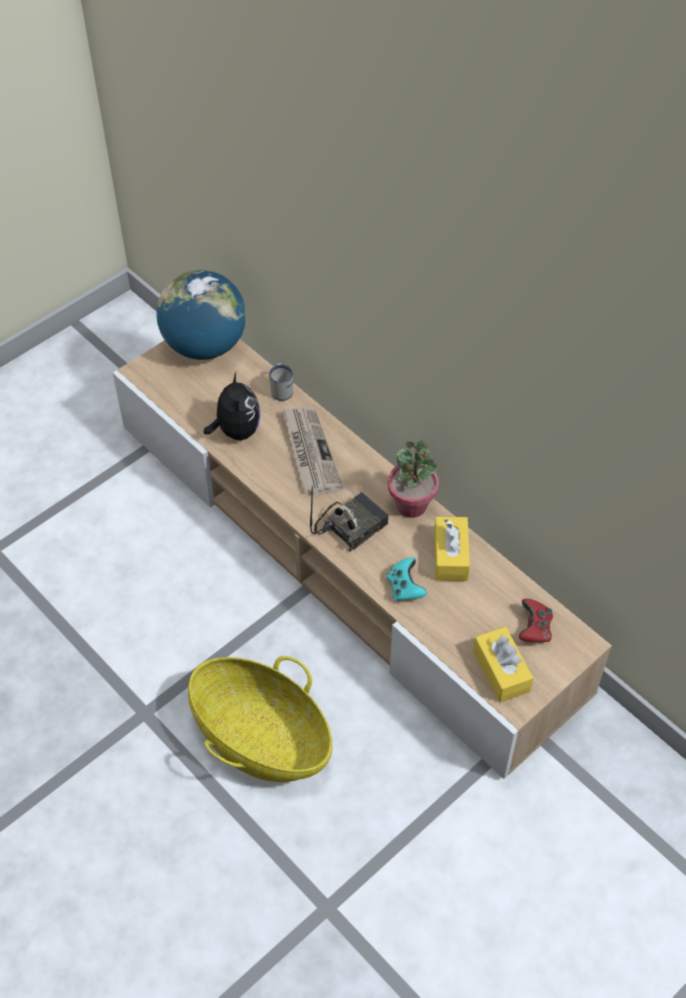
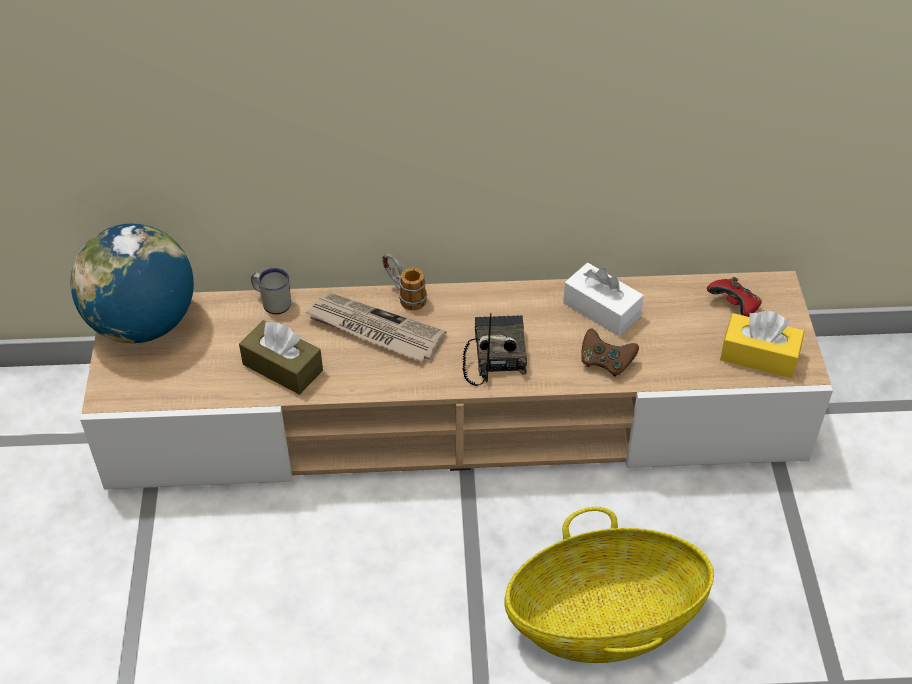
camera: 50 degrees left, 5 degrees down
plush toy [204,372,261,440] -> brown tissue box [239,320,323,395]
turquoise game controller [386,557,427,601] -> brown game controller [581,328,639,377]
potted plant [388,440,439,518] -> none
yellow tissue box [434,517,470,581] -> white tissue box [563,263,644,336]
none -> mug [382,254,427,310]

